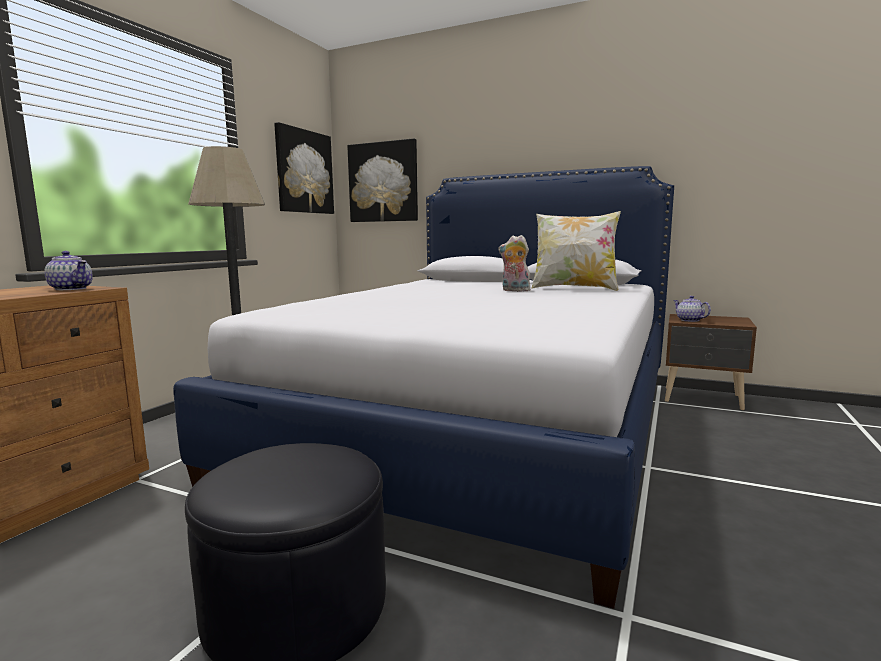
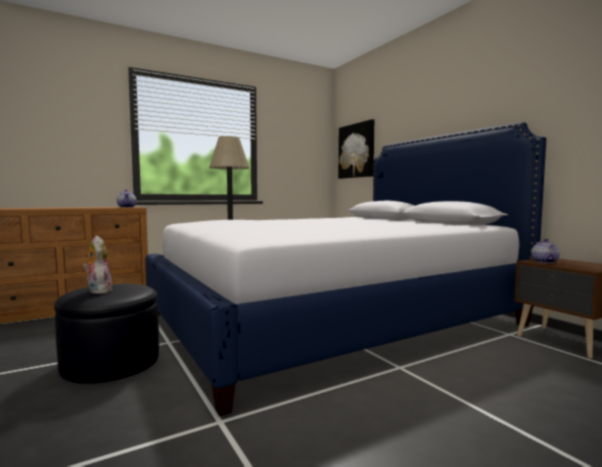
camera: 35 degrees right, 5 degrees down
picture [274,122,334,214] -> none
plush toy [499,235,531,291] -> plush toy moved to [83,236,113,294]
pillow [531,211,621,291] -> none

